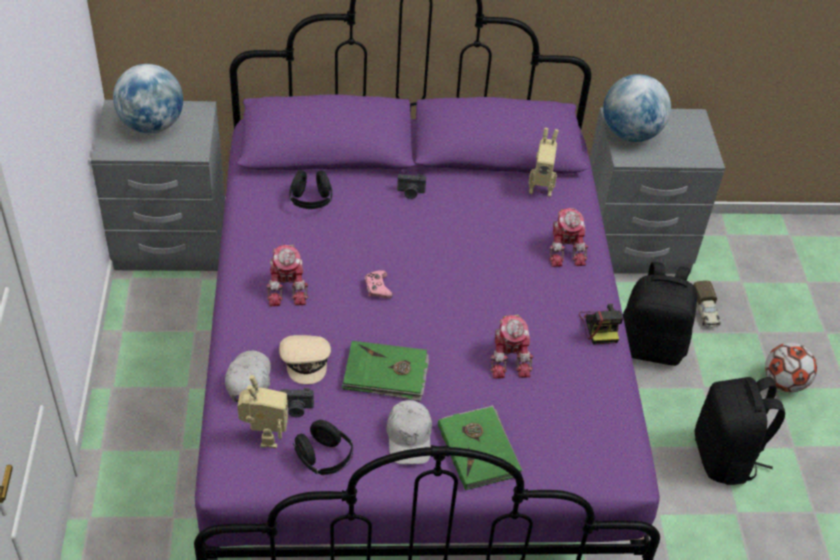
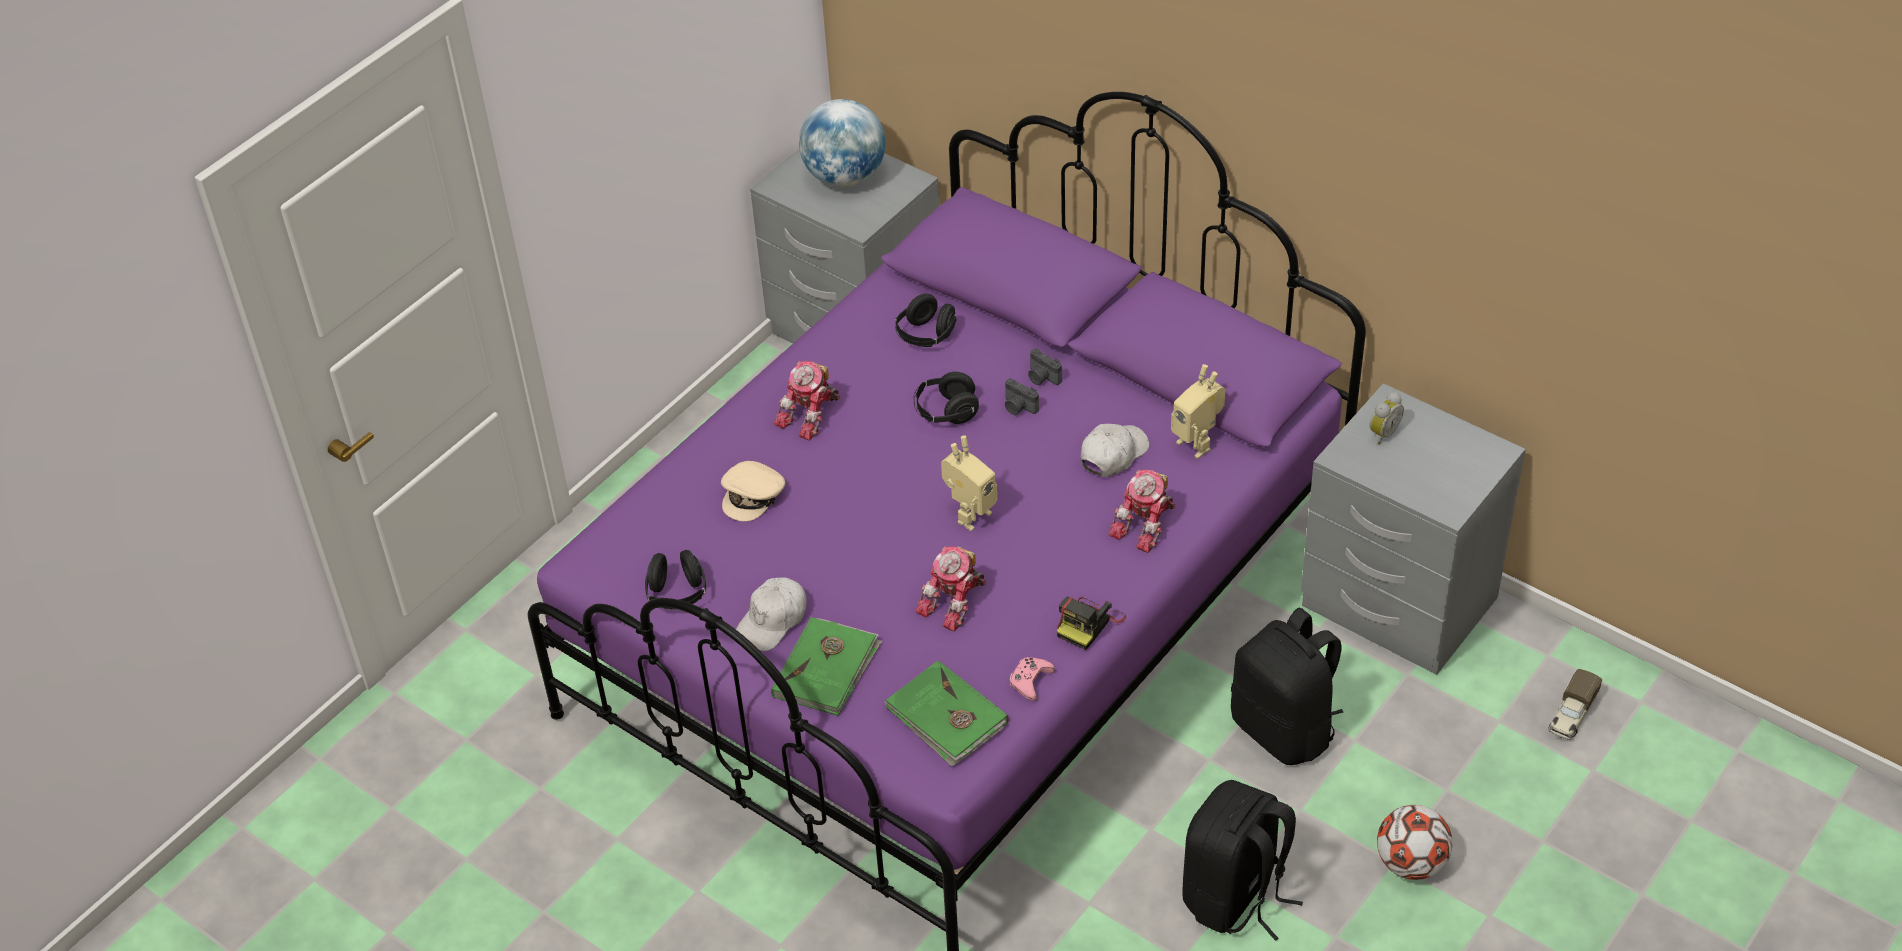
camera: 45 degrees right, 0 degrees up
white cap [225,350,271,402] -> white cap moved to [1081,424,1149,477]
toy robot [237,375,288,448] -> toy robot moved to [941,435,997,531]
camera [280,388,314,417] -> camera moved to [1005,378,1039,415]
green book [342,341,429,401] -> green book moved to [885,660,1009,767]
pink game controller [365,270,393,298] -> pink game controller moved to [1010,657,1055,701]
globe [603,74,671,142] -> alarm clock [1370,392,1404,445]
toy truck [694,281,721,327] -> toy truck moved to [1548,669,1602,740]
none -> black headphones [914,372,979,424]

